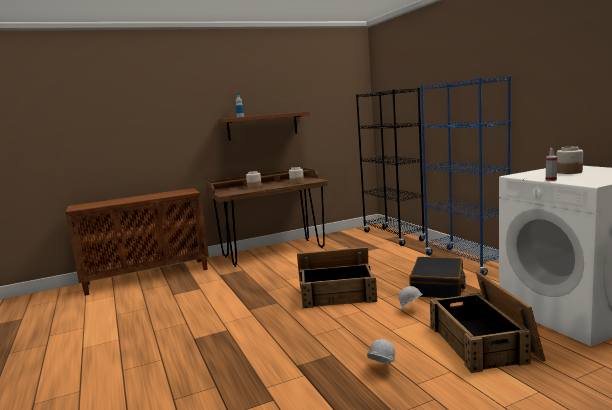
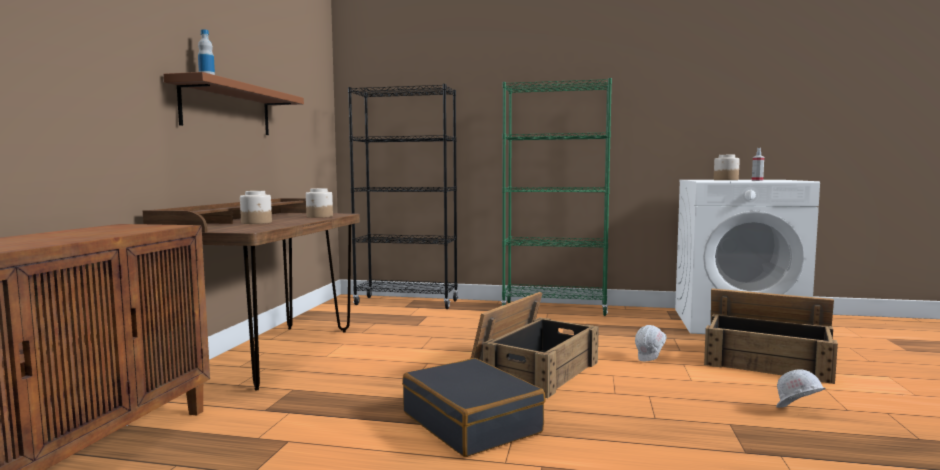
camera: 55 degrees left, 5 degrees down
black suitcase [409,257,466,298] -> black suitcase moved to [402,358,546,457]
blue bookcase [420,76,511,276] -> green bookcase [501,78,612,316]

